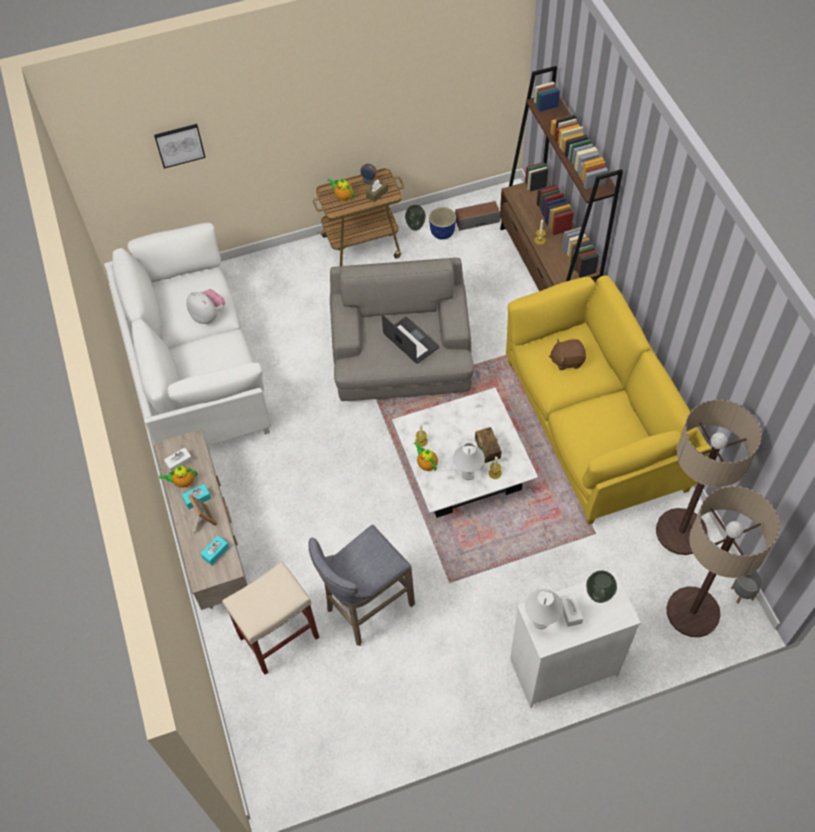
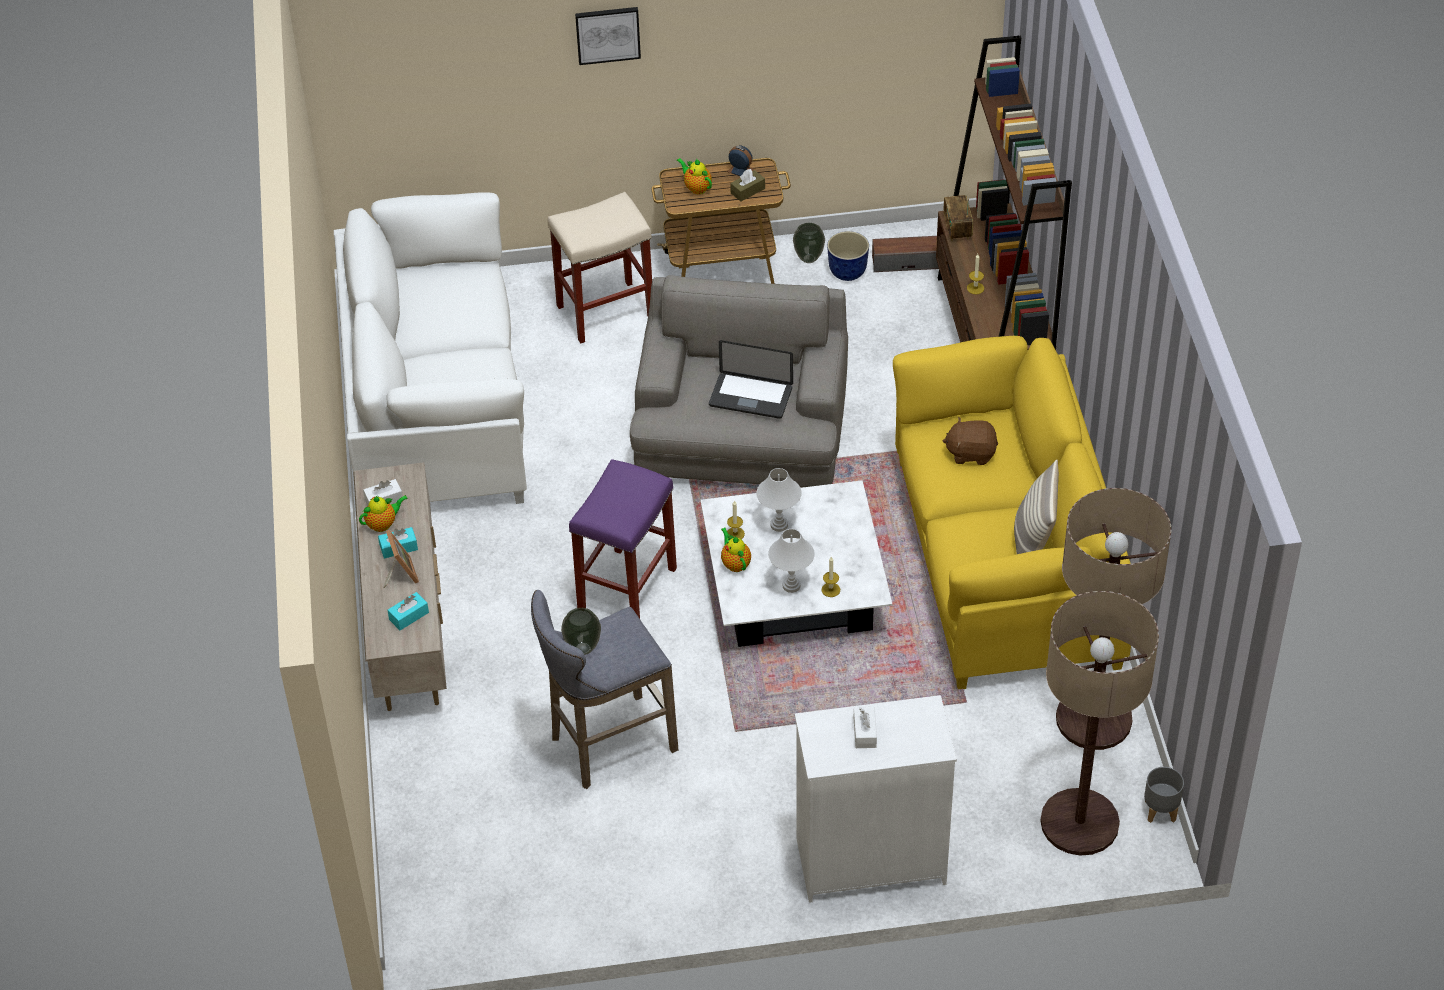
camera: 10 degrees right, 10 degrees down
picture [154,124,206,169] -> picture moved to [575,7,641,65]
teapot [159,466,198,488] -> teapot turned 150 degrees clockwise [359,495,408,532]
plush toy [186,289,225,324] -> none
beige stool [222,562,319,675] -> beige stool moved to [547,192,652,344]
laptop [382,314,439,364] -> laptop turned 135 degrees clockwise [709,340,793,419]
radio [475,427,501,463] -> radio moved to [943,195,973,241]
white table lamp [525,589,563,629] -> white table lamp moved to [756,468,802,532]
vase [586,571,617,603] -> vase moved to [561,608,601,655]
none -> purple stool [569,459,677,619]
none -> pillow [1014,460,1059,554]

